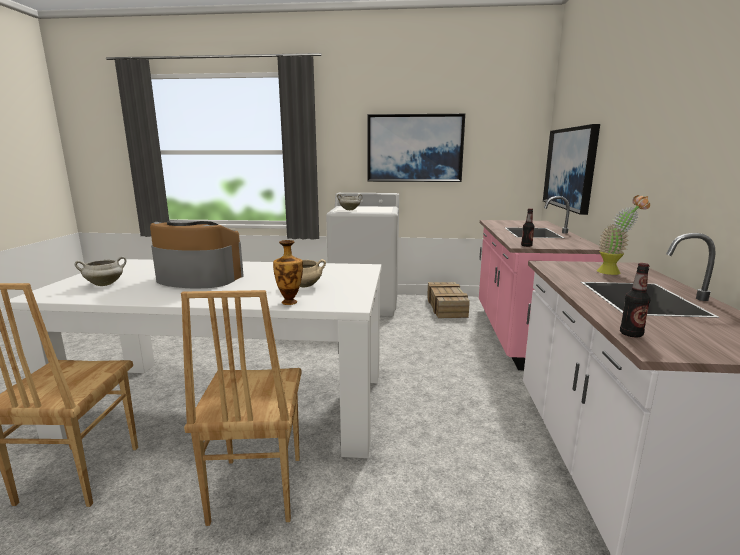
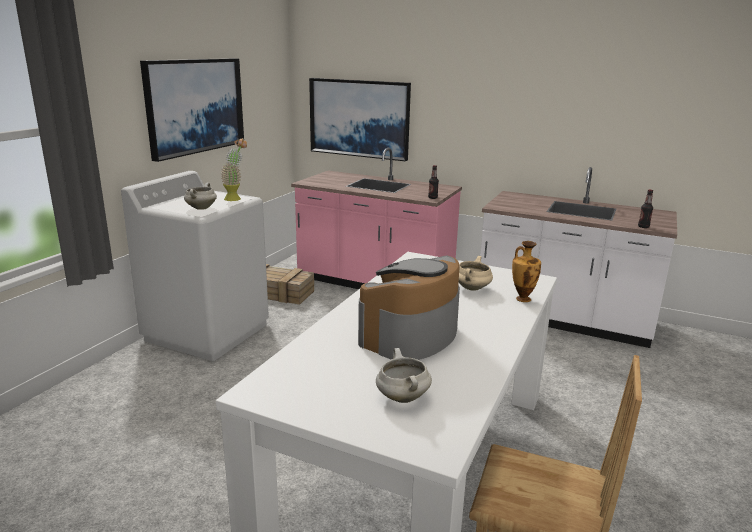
camera: 70 degrees left, 5 degrees up
brown chair [181,290,302,526] -> none
potted plant [597,195,650,275] -> potted plant moved to [221,138,247,201]

